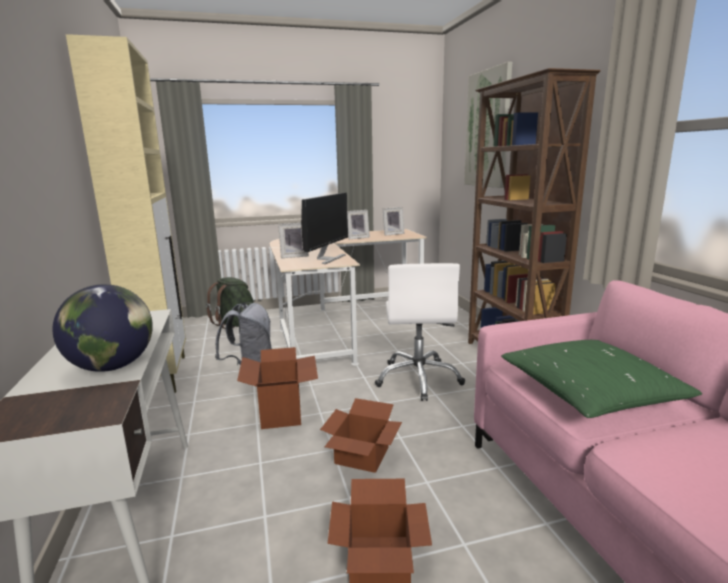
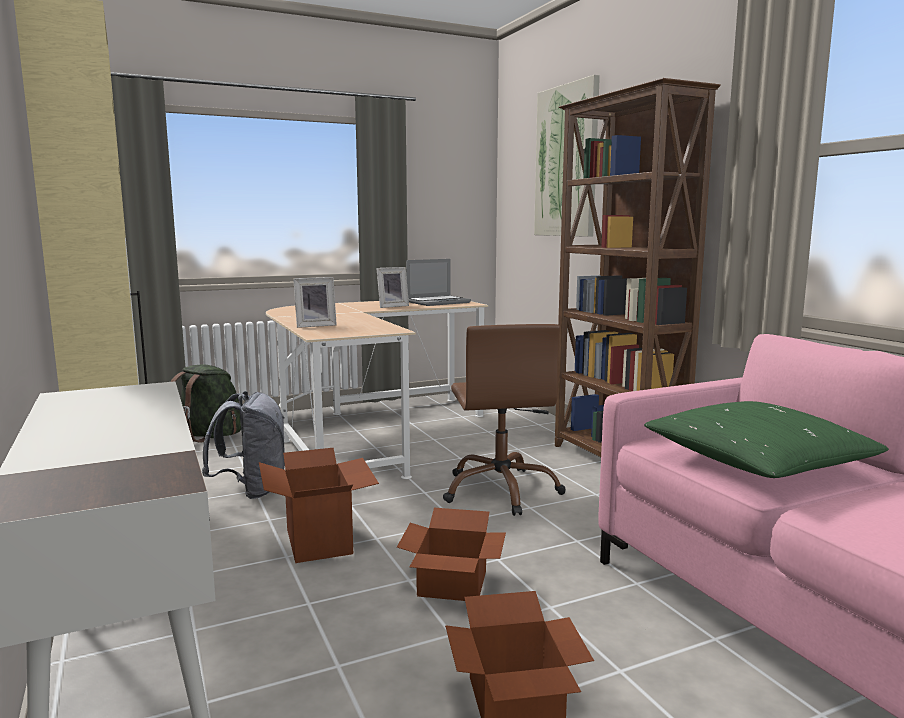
camera: 10 degrees left, 5 degrees down
globe [52,284,153,372] -> none
monitor [301,193,348,264] -> none
white office chair [375,263,465,401] -> brown office chair [443,324,566,516]
picture frame [383,207,404,236] -> laptop [406,259,471,306]

